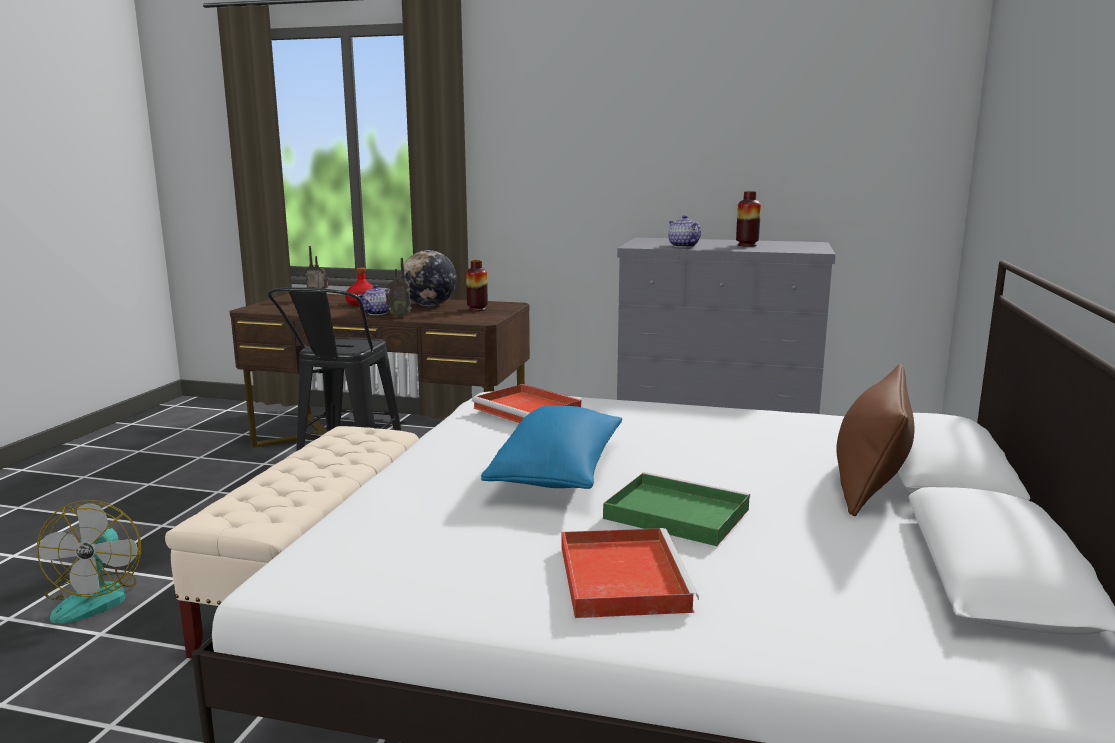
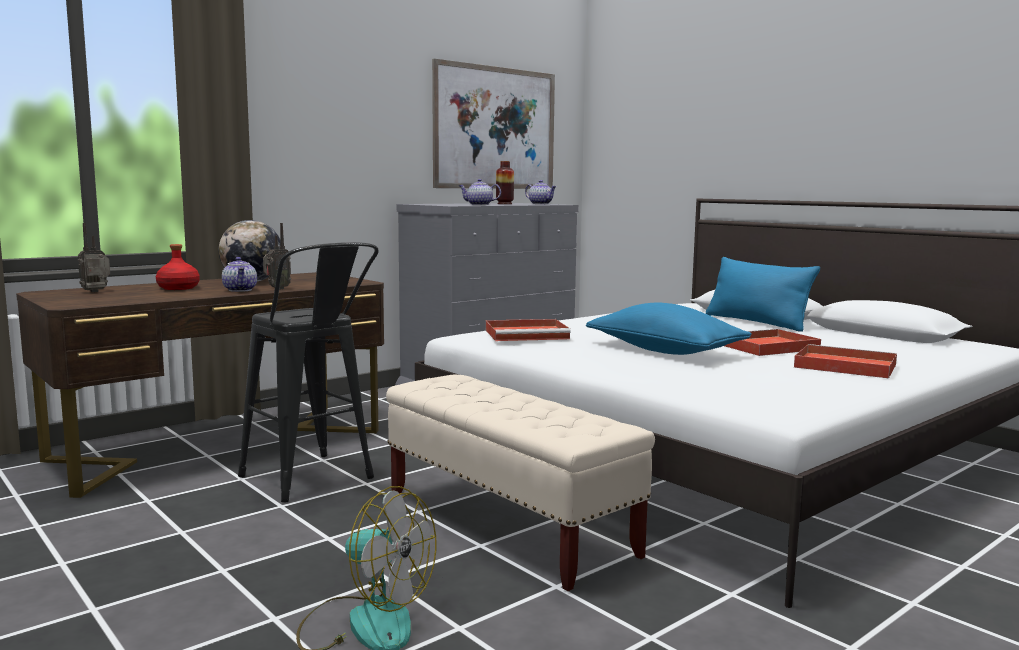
camera: 55 degrees left, 5 degrees down
vase [466,260,488,311] -> none
green tray [603,472,750,546] -> red tray [725,329,821,356]
brown pillow [836,364,915,516] -> blue pillow [706,257,820,332]
none -> picture [432,59,555,189]
none -> teapot [525,180,557,204]

